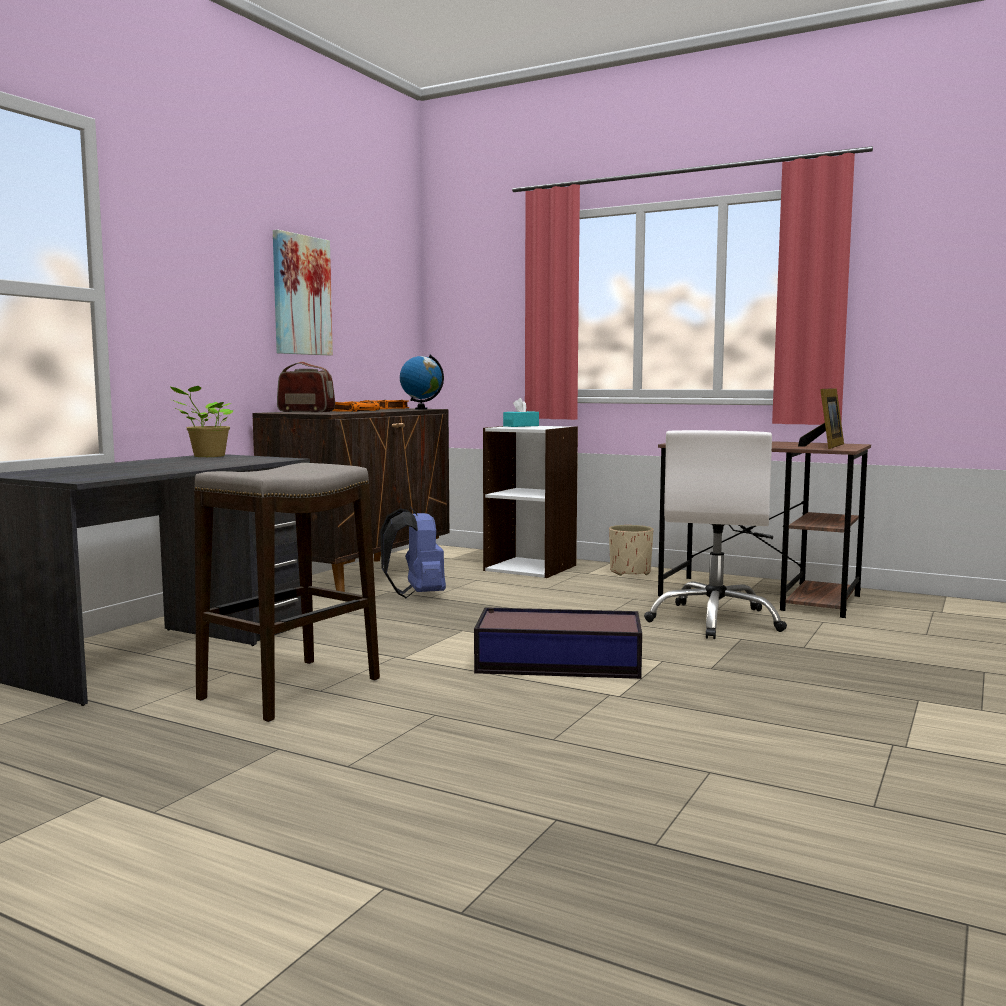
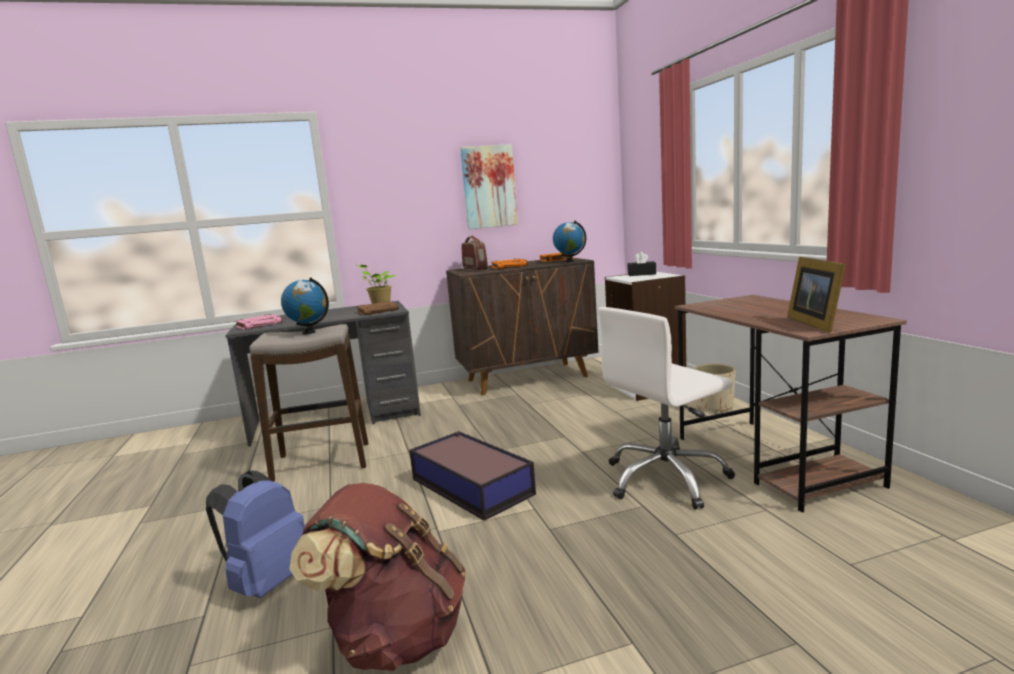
camera: 45 degrees right, 5 degrees up
blue backpack [380,506,446,598] -> blue backpack moved to [206,470,305,598]
turquoise tissue box [503,398,539,427] -> black tissue box [627,252,656,276]
picture frame [798,388,844,449] -> picture frame turned 105 degrees clockwise [787,257,846,333]
none -> pink book [234,314,282,330]
none -> globe [281,277,329,334]
none -> brown backpack [290,483,466,671]
none -> brown book [356,301,399,315]

